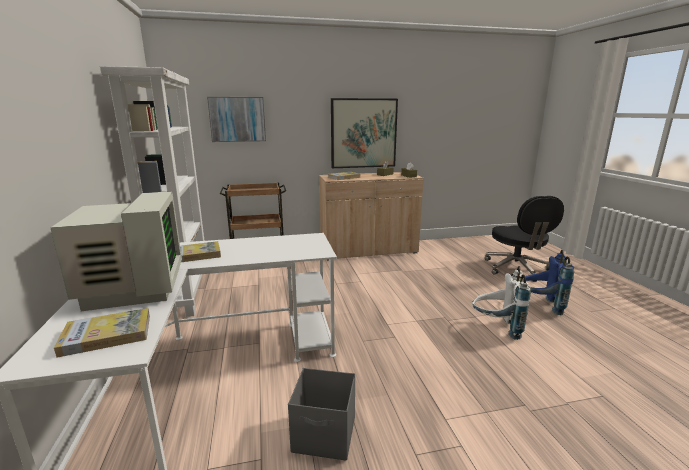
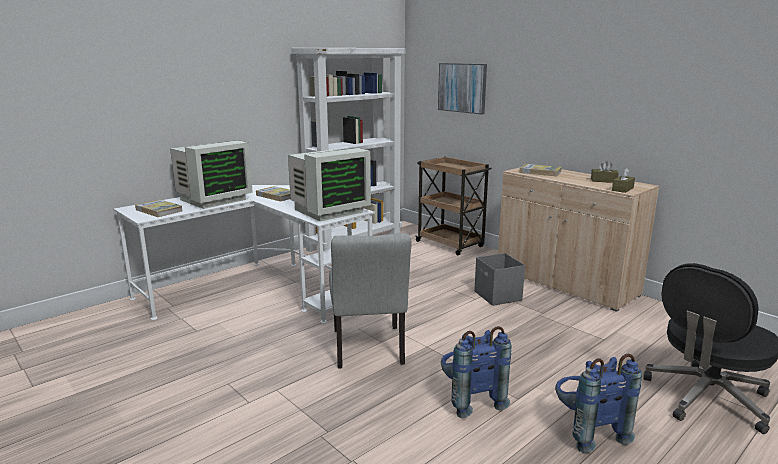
camera: 60 degrees right, 0 degrees up
grey storage box [288,368,355,461] -> grey storage box moved to [474,253,525,306]
picture [331,98,398,168] -> none
white backpack [472,266,531,340] -> blue backpack [441,326,511,418]
none -> monitor [288,148,371,221]
none -> grey chair [329,233,411,368]

